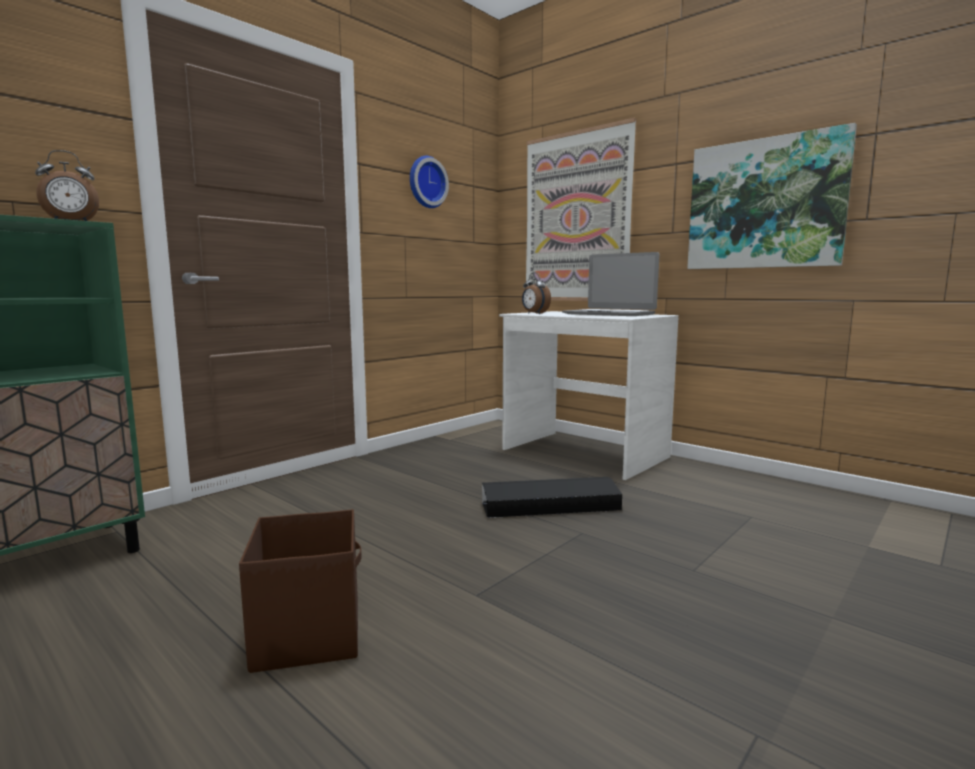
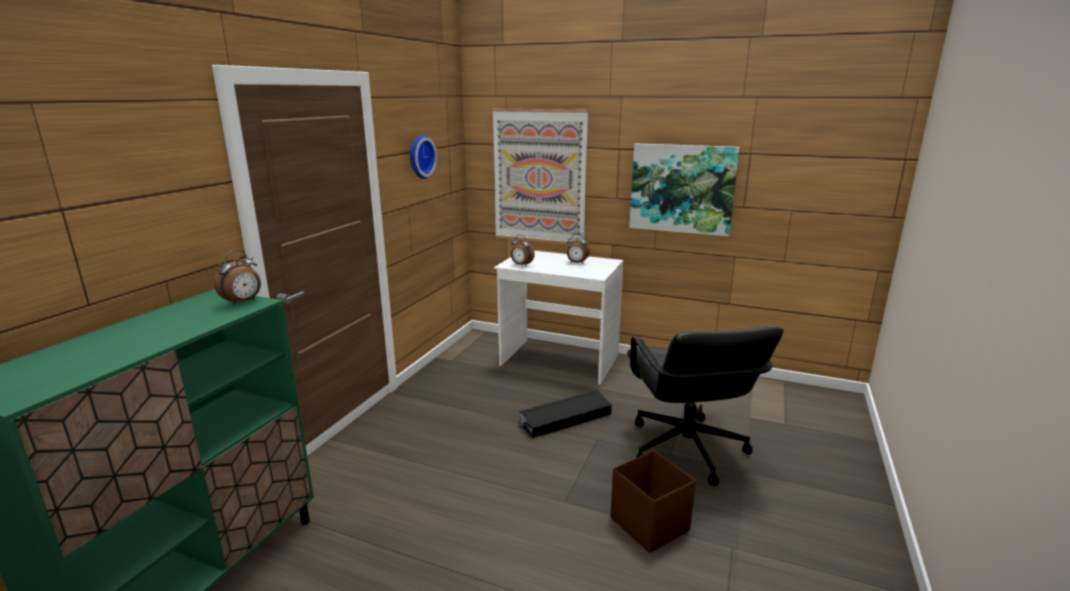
camera: 20 degrees left, 10 degrees up
brown storage box [239,509,362,673] -> brown storage box moved to [610,451,696,553]
laptop [562,252,659,316] -> alarm clock [567,233,590,264]
none -> black office chair [627,326,784,486]

